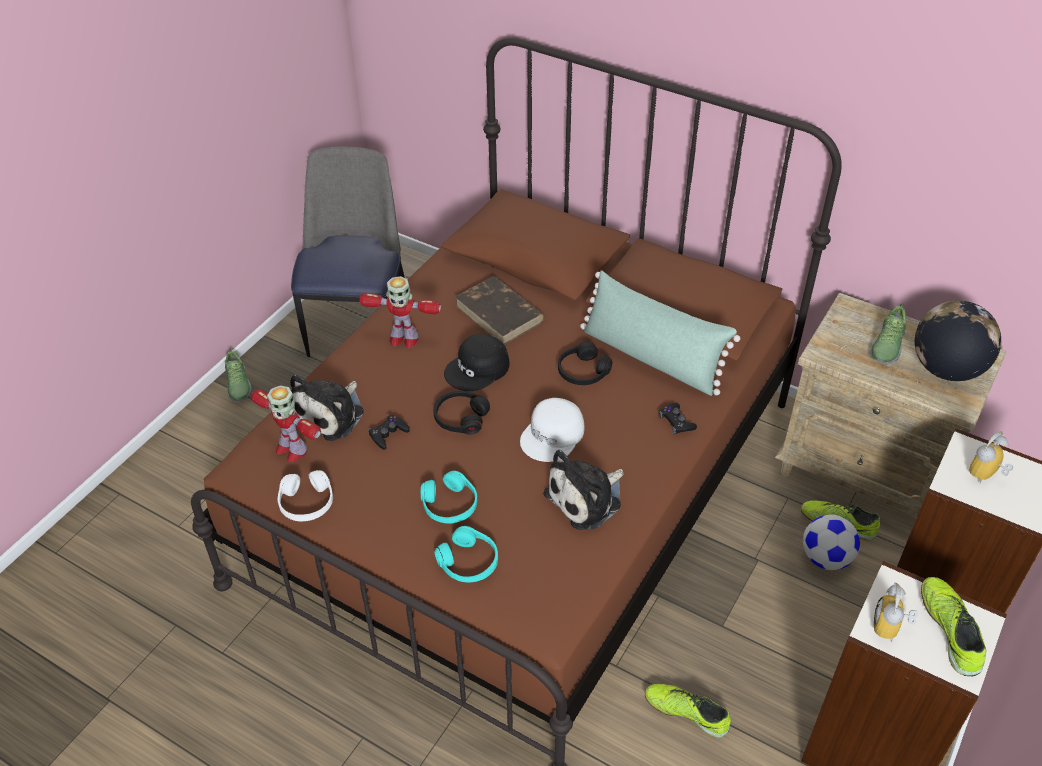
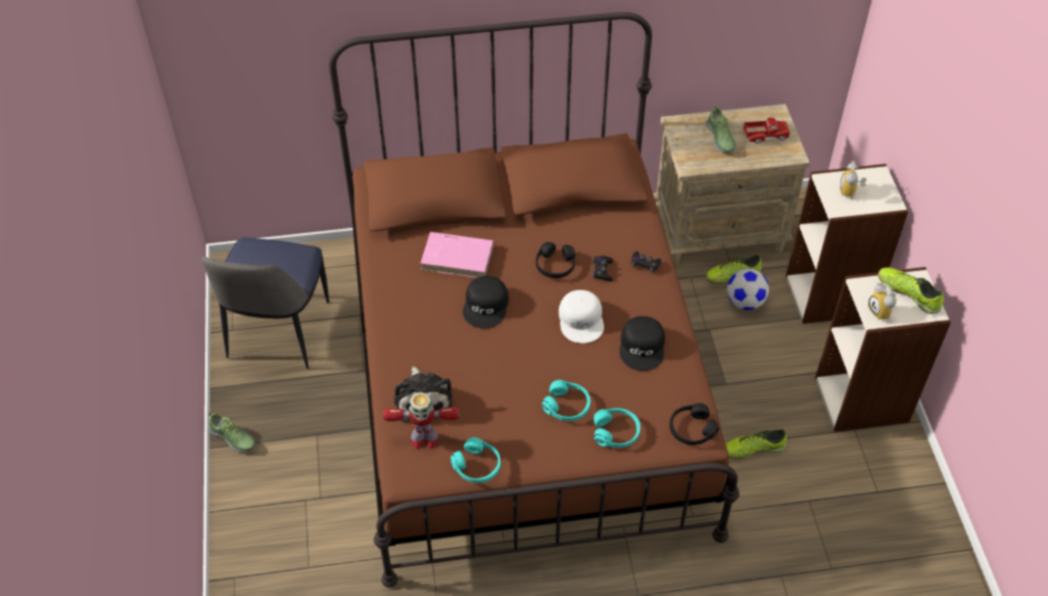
camera: 40 degrees left, 5 degrees up
white headphones [278,470,333,521] -> turquoise headphones [451,437,501,483]
chair [291,147,405,357] -> chair turned 135 degrees counterclockwise [201,237,329,369]
toy robot [359,276,441,348] -> none
black game controller [368,414,410,450] -> black game controller moved to [592,256,613,281]
black headphones [433,391,490,435] -> black headphones moved to [669,403,719,445]
brown book [455,276,545,345] -> pink book [421,232,494,278]
plush toy [543,450,624,530] -> black cap [620,316,665,371]
green pillow [580,270,740,396] -> none
globe [915,301,1001,381] -> toy truck [742,118,790,144]

